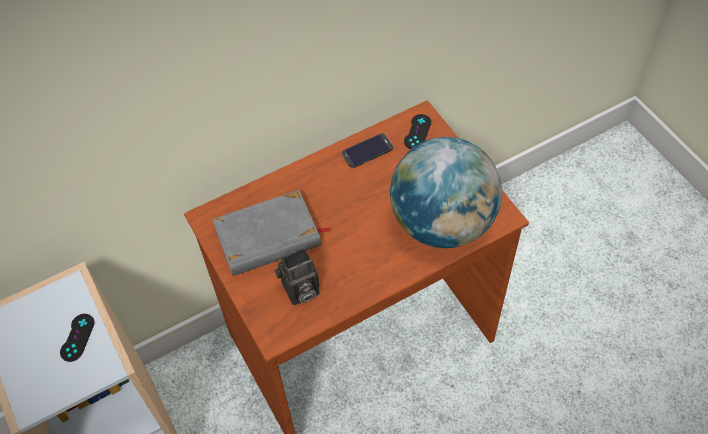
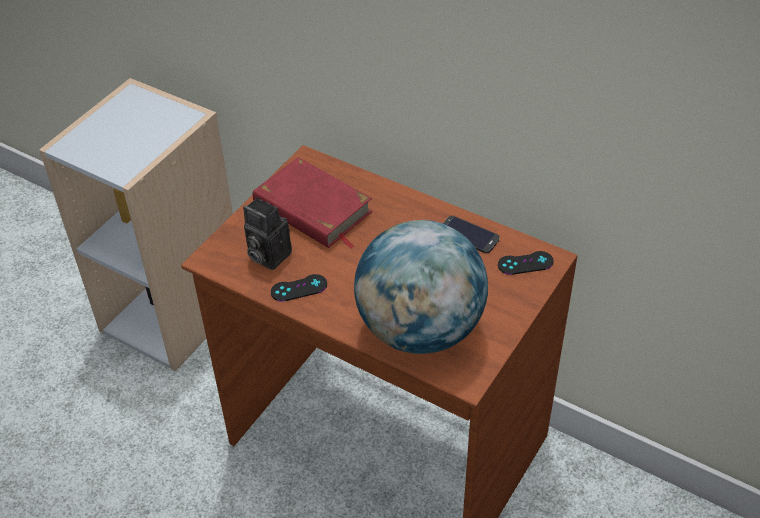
camera: 60 degrees right, 10 degrees down
black game controller [60,314,95,362] -> black game controller moved to [271,274,327,302]
grey book [212,190,332,276] -> red book [253,157,372,249]

